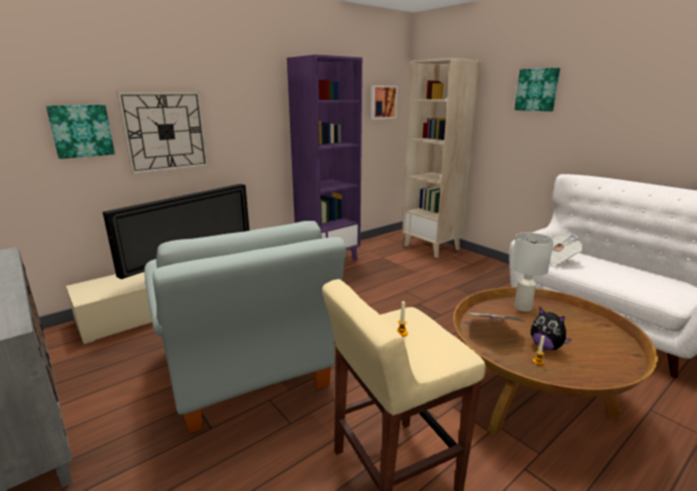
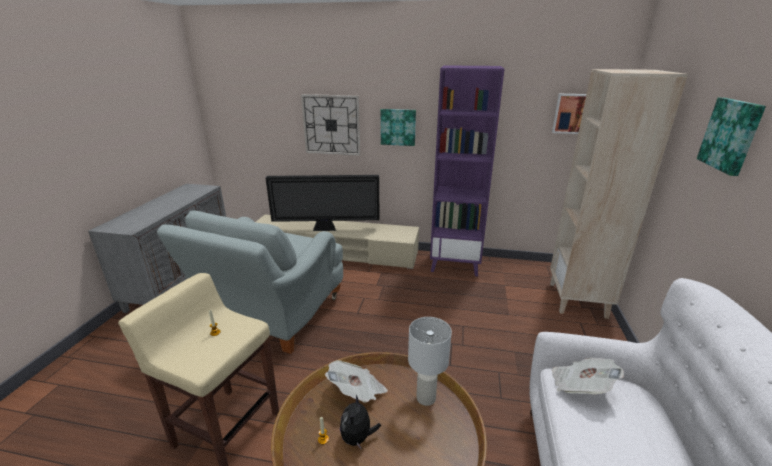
camera: 50 degrees right, 5 degrees up
picture [46,105,115,159] -> picture moved to [381,109,416,146]

